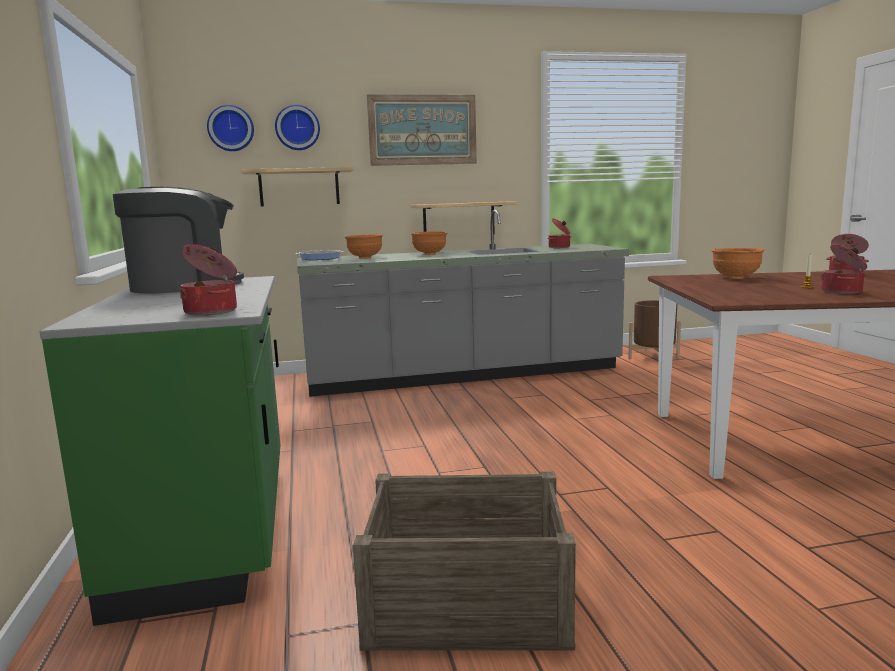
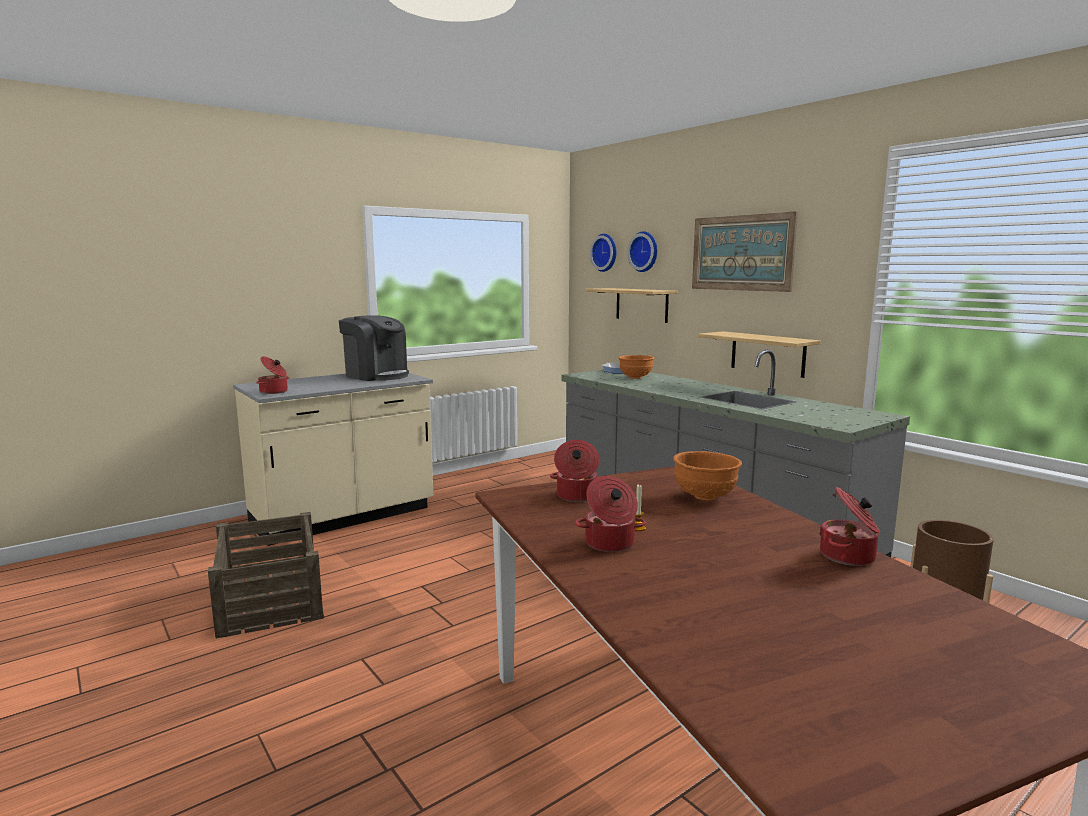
camera: 65 degrees right, 0 degrees up
green counter [40,276,280,626] -> beige counter [233,373,433,546]
orange bowl [411,231,447,255] -> none
cooking pot [548,218,571,248] -> cooking pot moved to [550,440,600,502]

